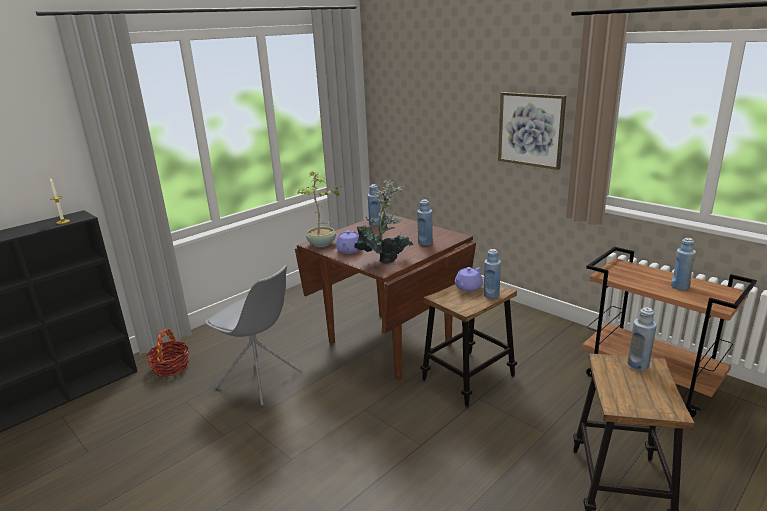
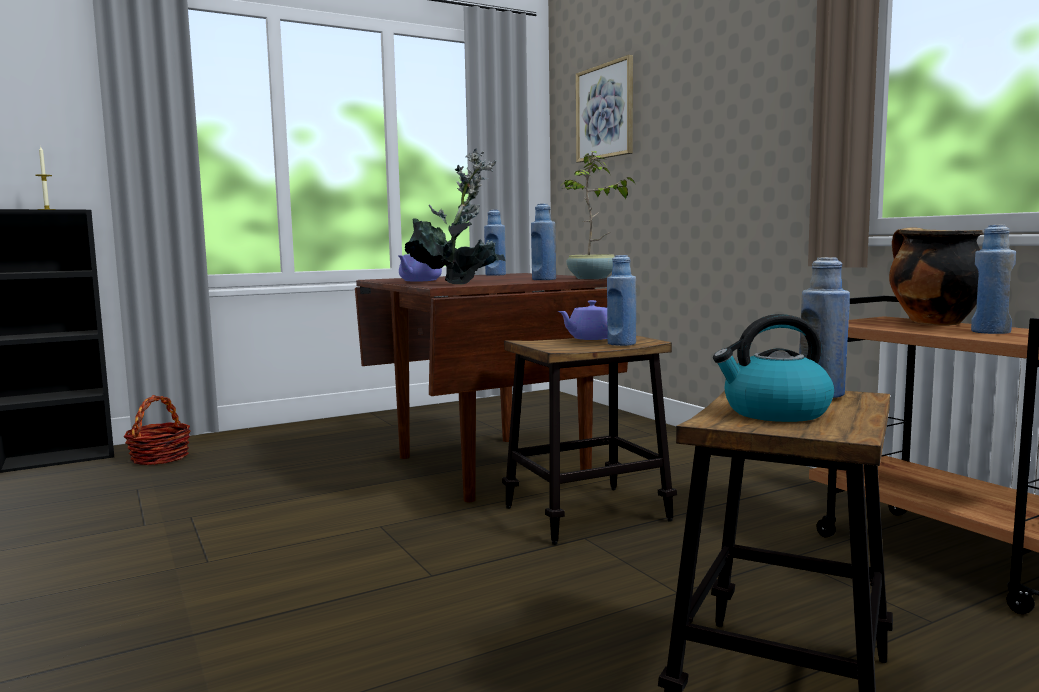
camera: 15 degrees right, 15 degrees down
grey chair [205,265,302,406] -> none
potted plant [298,171,343,247] -> potted plant moved to [562,151,635,279]
picture [498,92,566,170] -> picture moved to [576,55,633,163]
none -> kettle [713,314,834,422]
none -> cooking pot [889,227,983,325]

